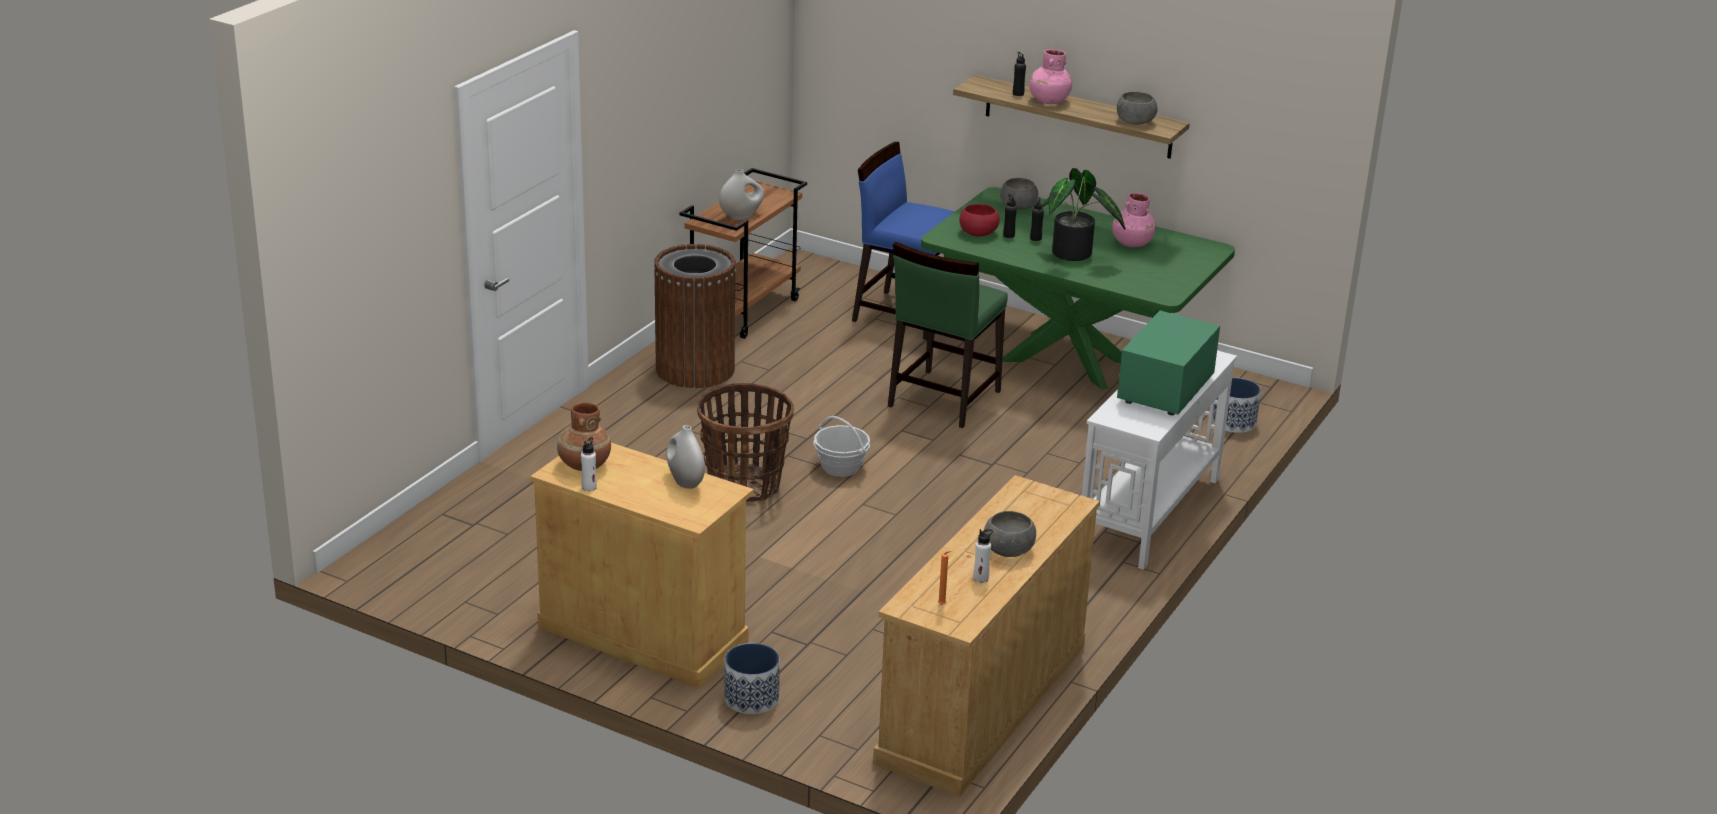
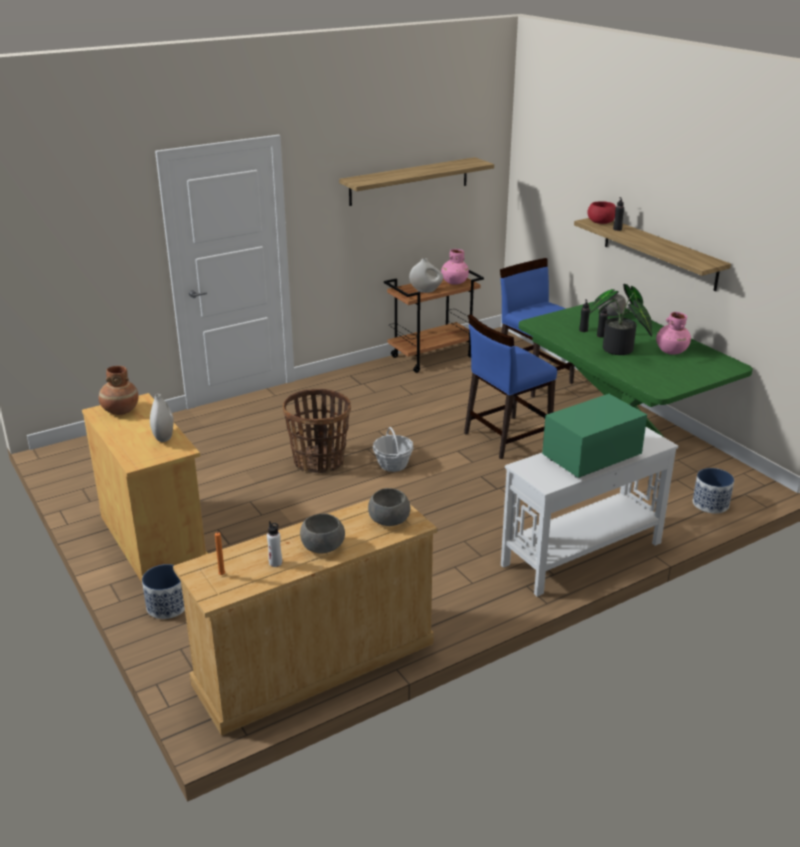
camera: 30 degrees right, 0 degrees up
white bottle [581,437,597,491] -> none
brown trash can [654,244,736,388] -> none
green chair [888,242,1008,428] -> blue chair [464,314,557,459]
red bowl [959,204,1000,237] -> red bowl moved to [587,201,616,224]
pink vase [1029,49,1072,104] -> pink vase moved to [441,249,469,285]
grey bowl [1117,91,1157,125] -> grey bowl moved to [368,488,410,526]
none -> shelf [339,157,494,206]

